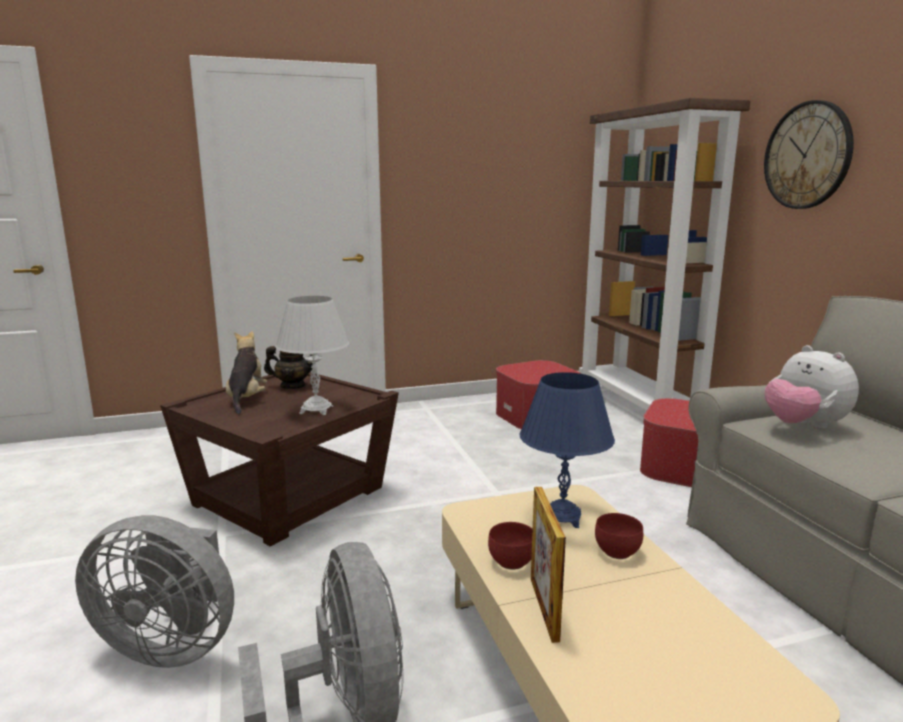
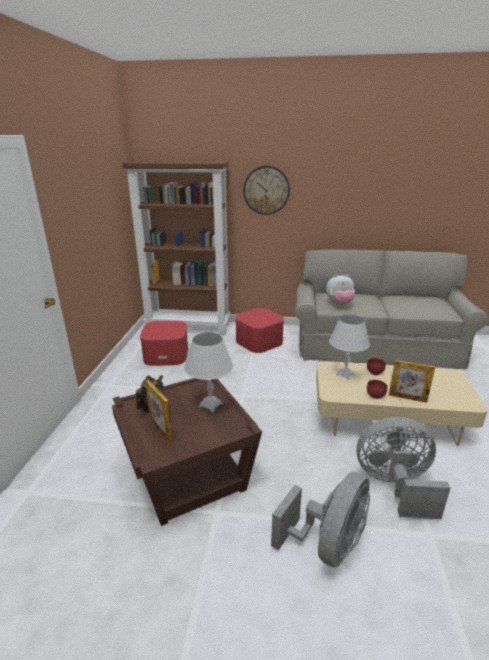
camera: 65 degrees left, 10 degrees up
plush toy [226,331,267,414] -> picture frame [145,380,173,443]
blue table lamp [519,372,615,528] -> white table lamp [329,315,370,380]

